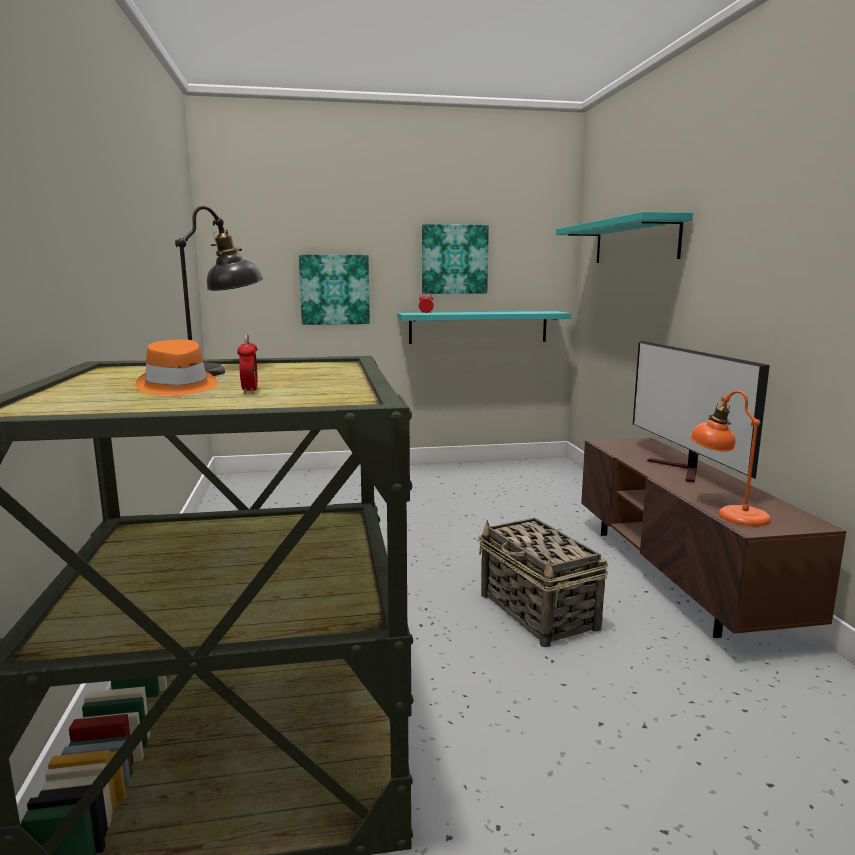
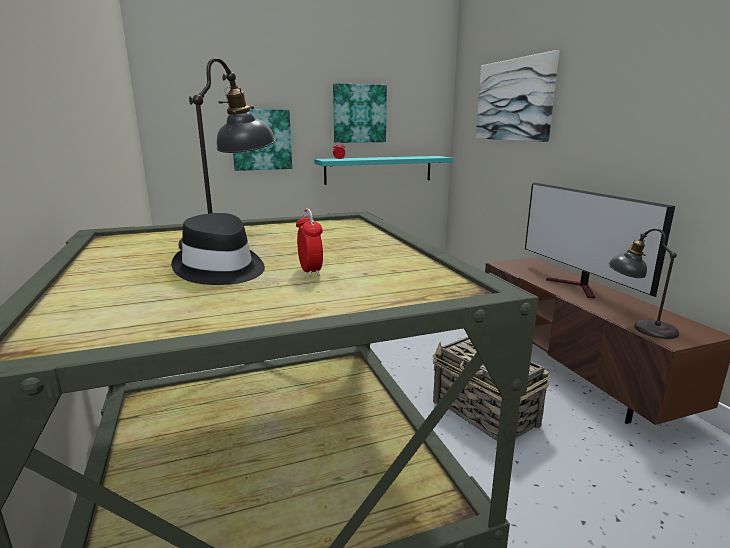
camera: 10 degrees left, 5 degrees up
orange hat [136,340,218,395] -> black hat [171,213,265,285]
turquoise shelf [556,212,693,263] -> picture [476,50,560,142]
orange table lamp [690,390,771,526] -> grey table lamp [608,228,679,339]

